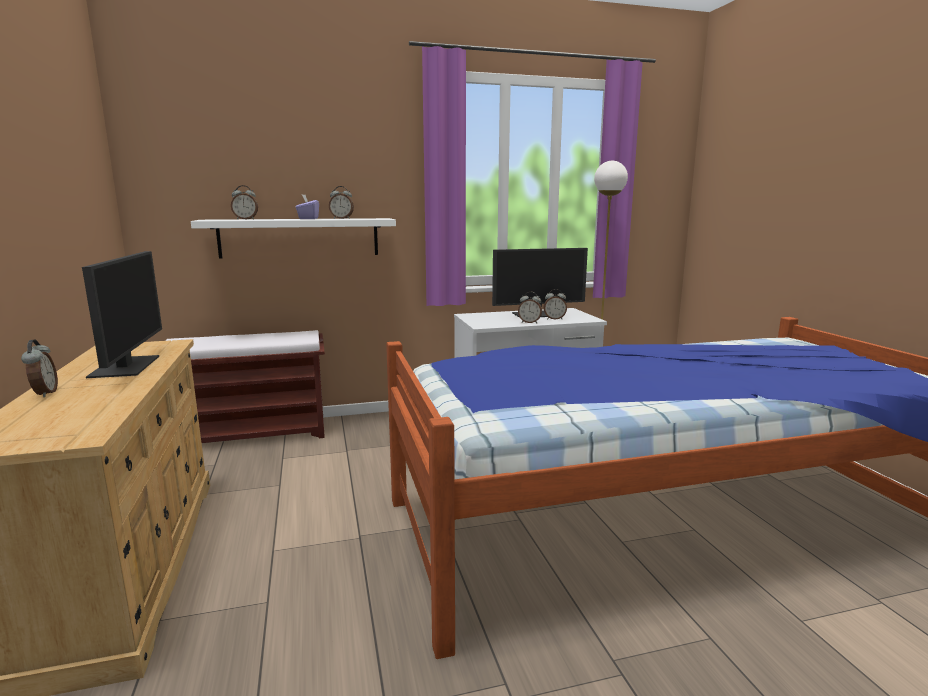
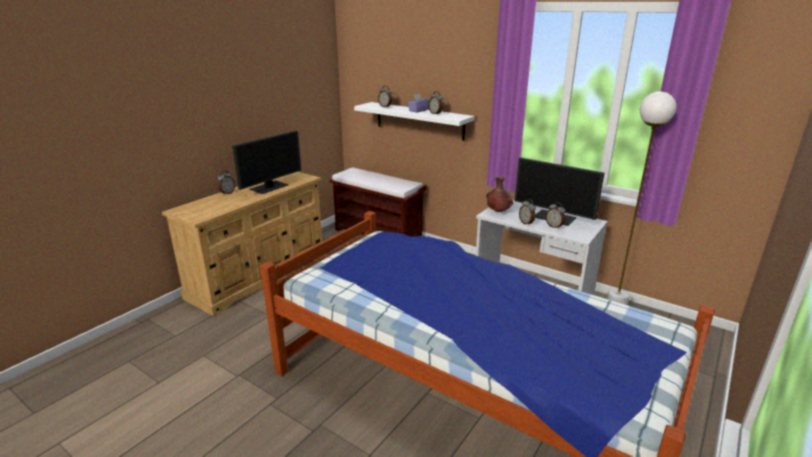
camera: 50 degrees right, 10 degrees up
none -> brown vase [486,176,513,212]

